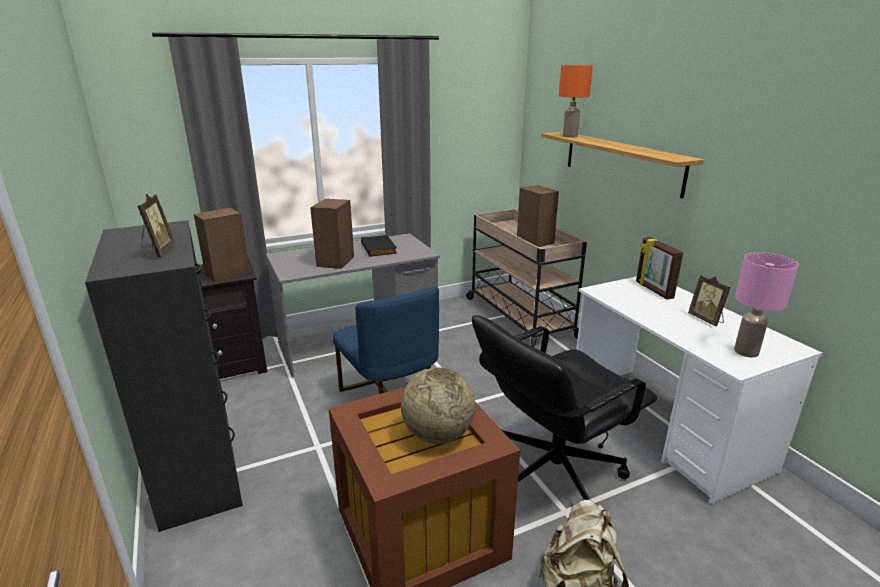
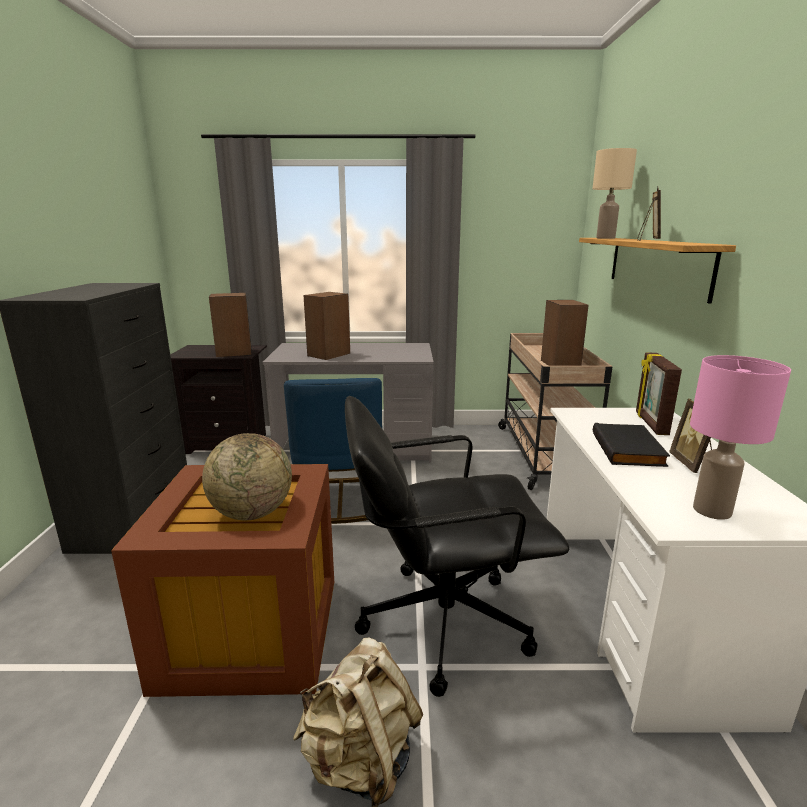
camera: 25 degrees right, 5 degrees down
picture frame [138,194,175,258] -> picture frame moved to [637,187,661,241]
black book [361,235,397,257] -> black book moved to [593,423,670,467]
orange table lamp [559,65,593,138] -> beige table lamp [593,148,637,239]

